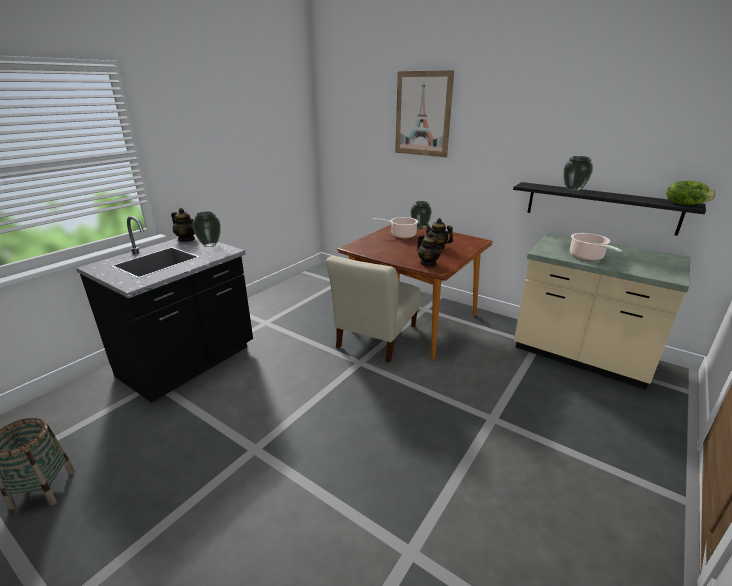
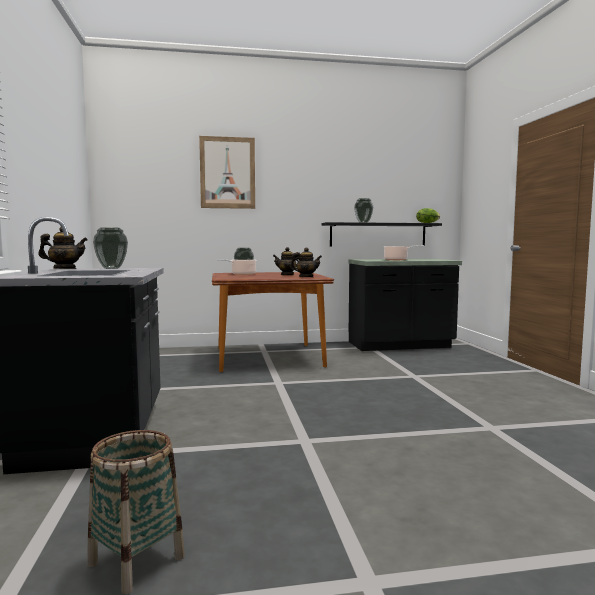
camera: 45 degrees left, 20 degrees down
beige chair [326,256,421,363] -> none
beige counter [514,232,690,390] -> black counter [349,259,462,351]

